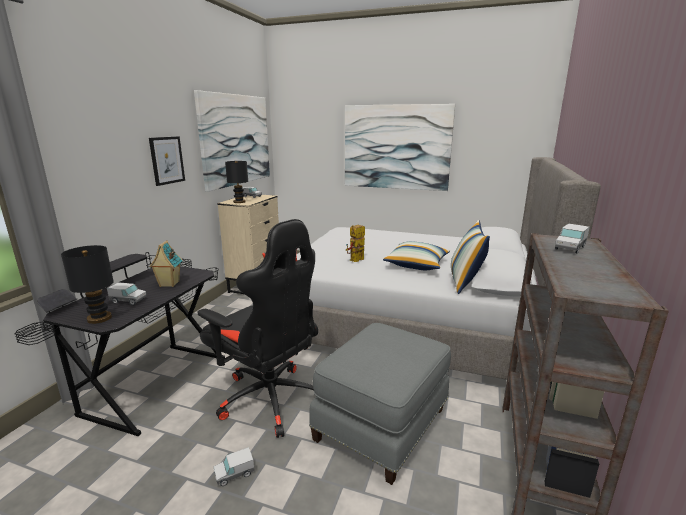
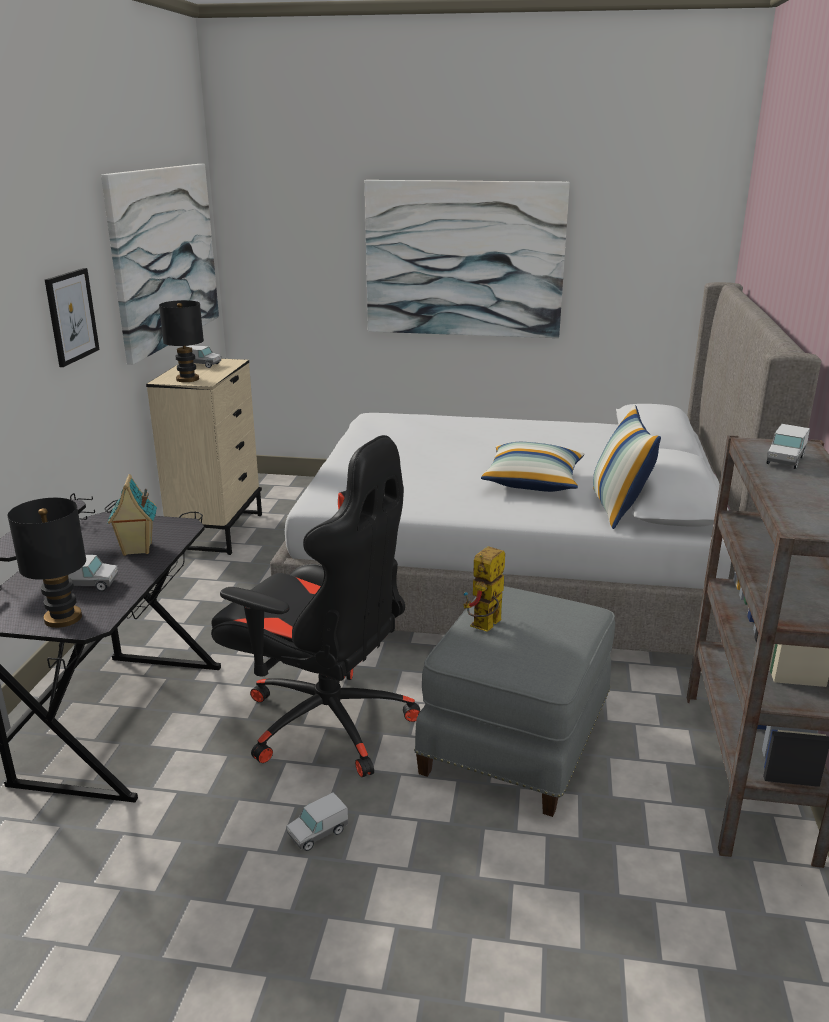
camera: 10 degrees left, 5 degrees up
toy robot [346,225,365,262] -> toy robot moved to [463,546,505,632]

